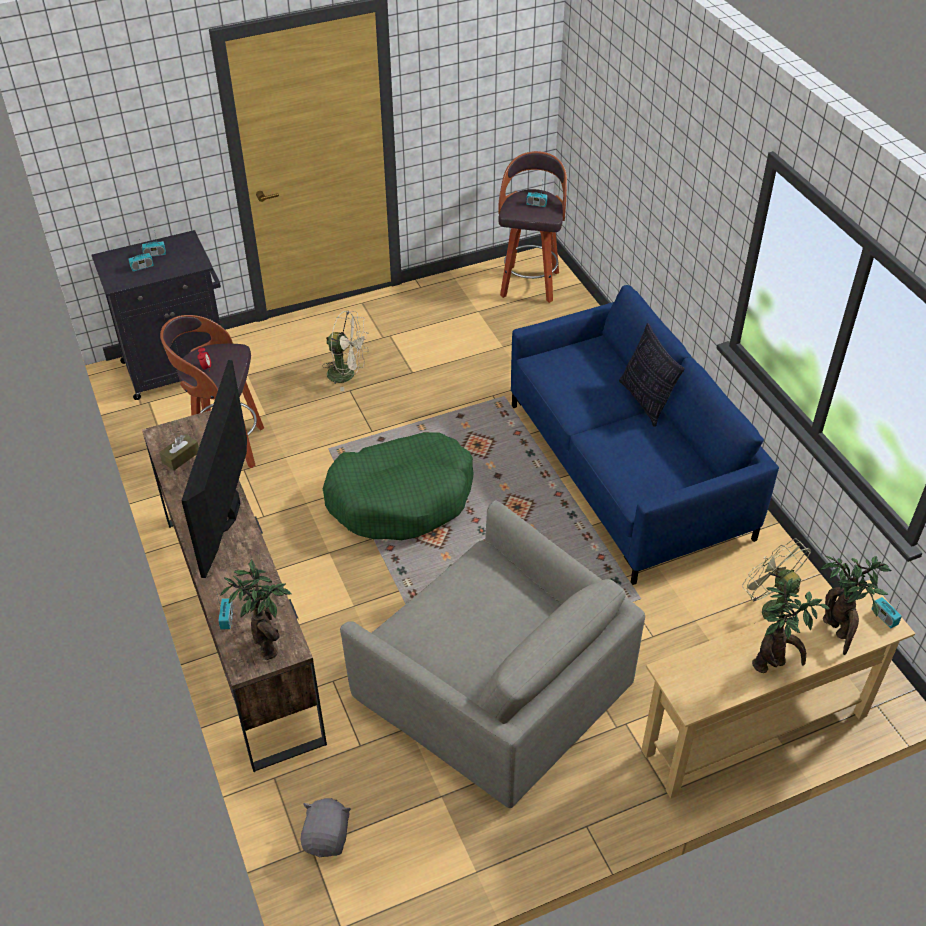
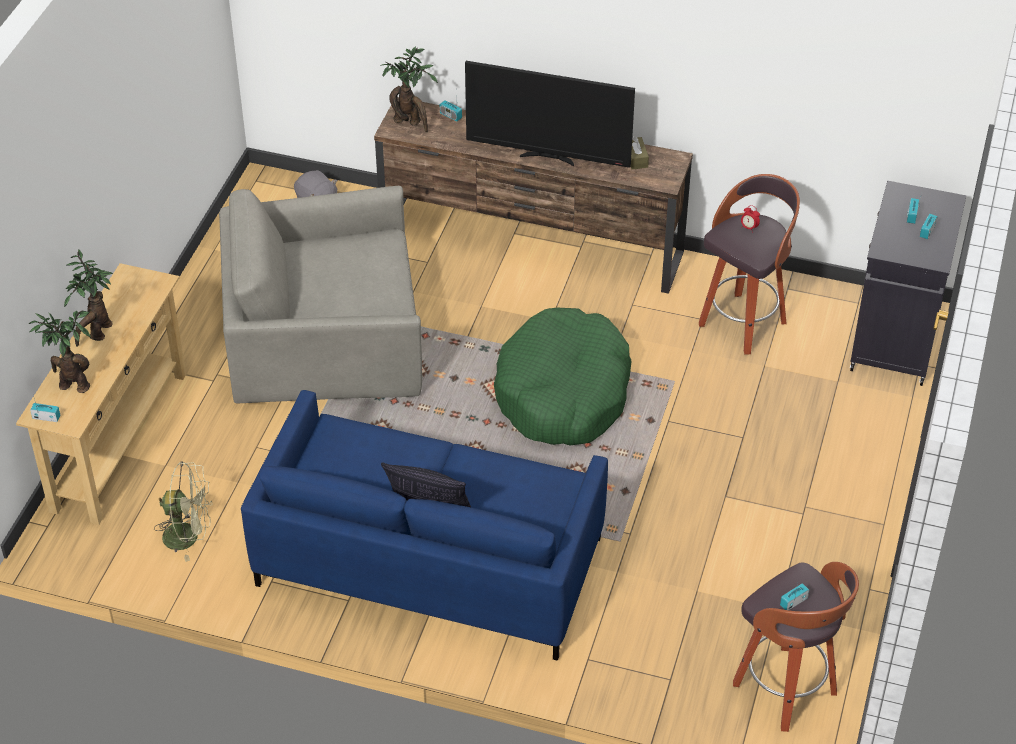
camera: 130 degrees right, 0 degrees up
television [181,360,247,578] -> television turned 150 degrees clockwise [465,61,635,168]
beige fan [322,310,369,391] -> none

